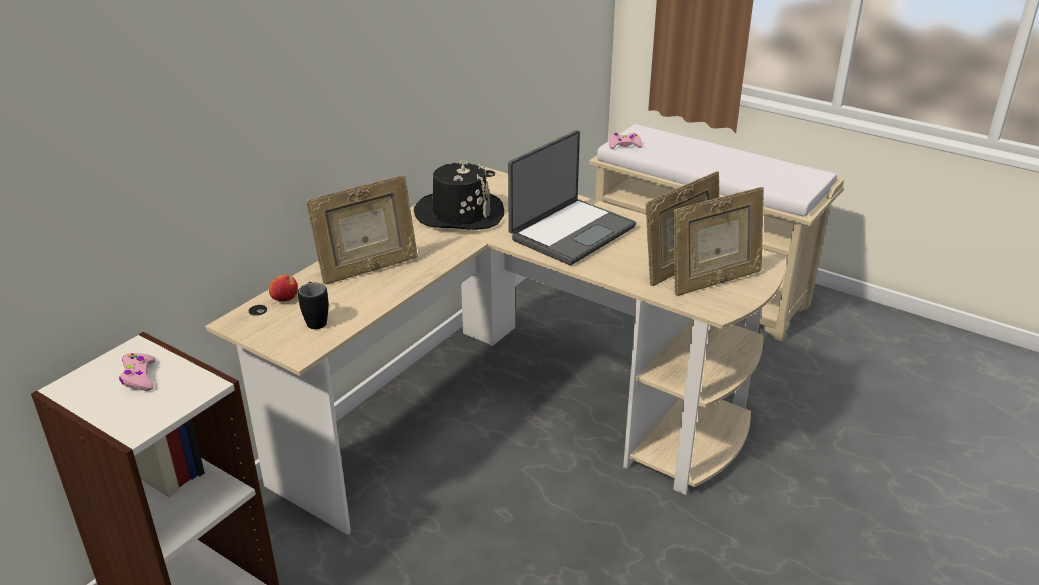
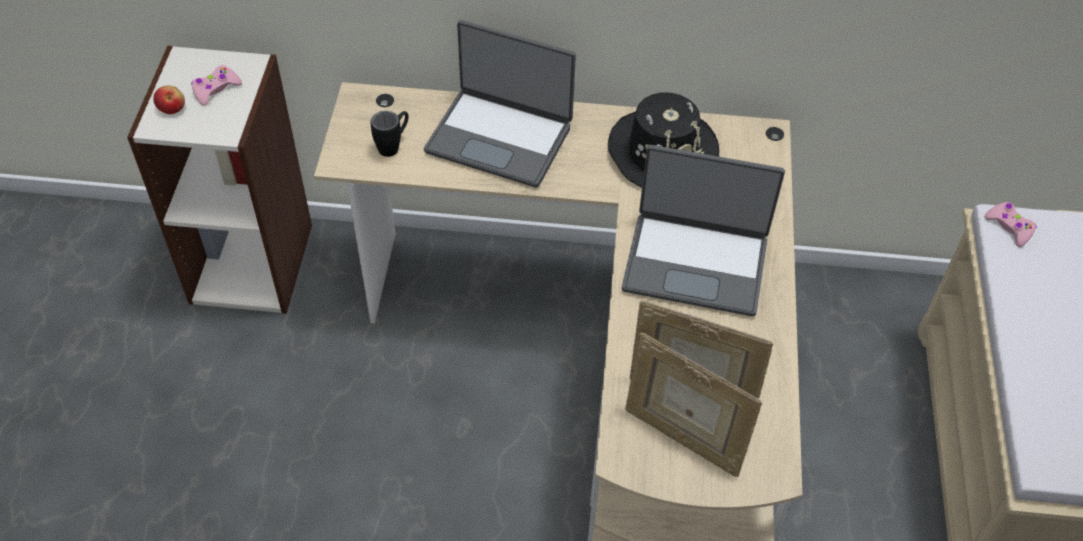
camera: 60 degrees right, 20 degrees up
apple [269,274,298,301] -> apple moved to [153,85,185,114]
picture frame [306,175,418,284] -> laptop [424,20,576,188]

